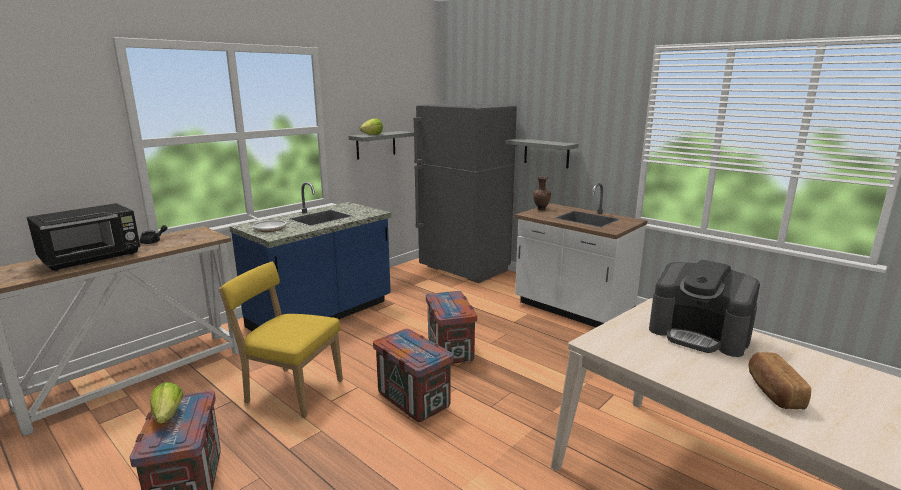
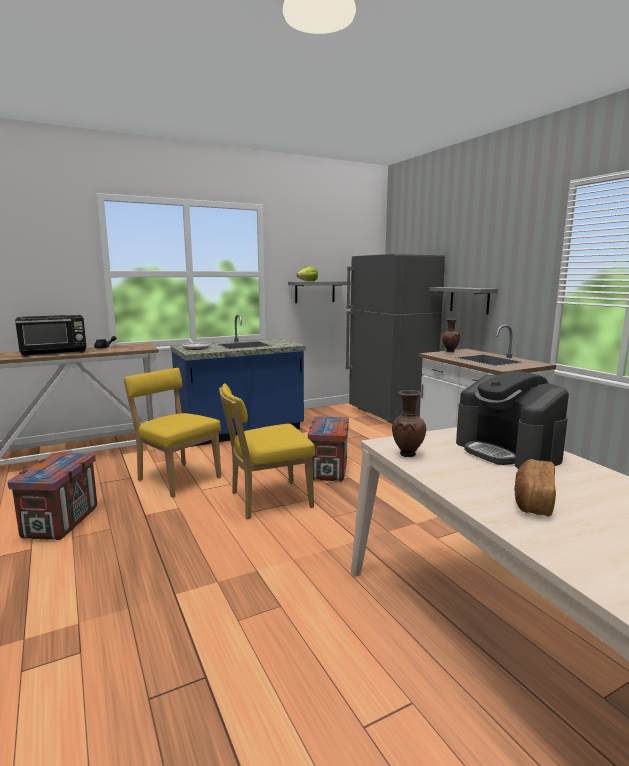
camera: 20 degrees right, 5 degrees down
lettuce [150,382,183,424] -> none
crate [373,329,453,422] -> yellow chair [219,383,315,519]
none -> brown vase [392,390,426,457]

